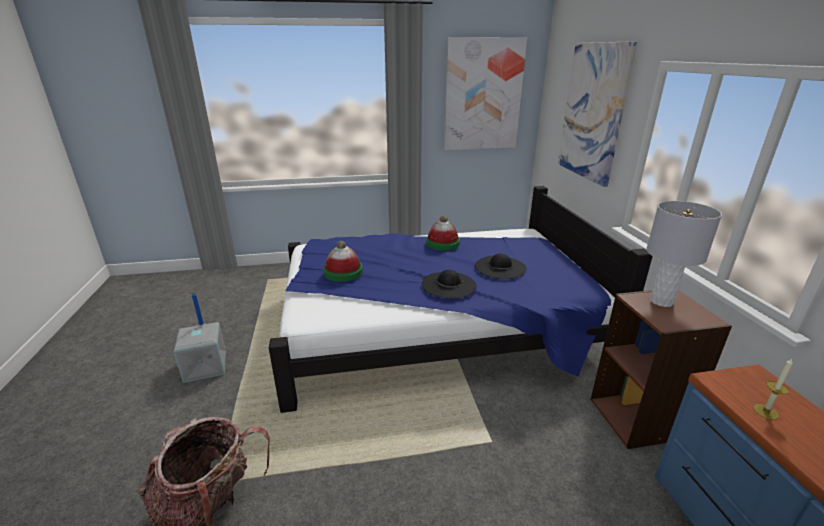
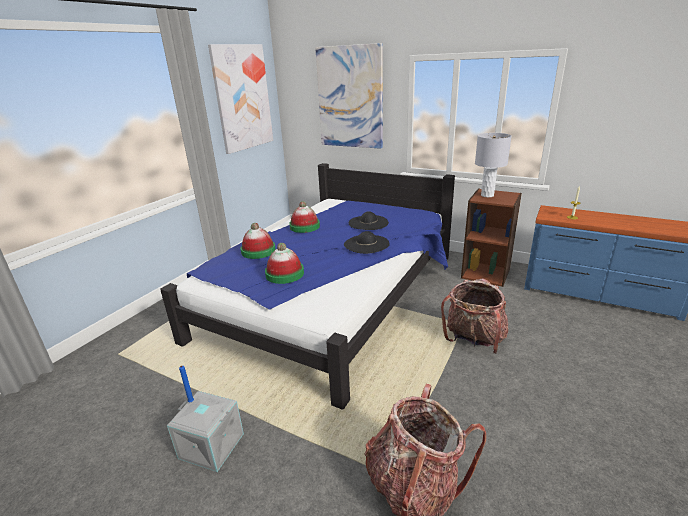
camera: 50 degrees left, 0 degrees up
none -> hat [240,223,276,259]
none -> backpack [441,278,508,354]

